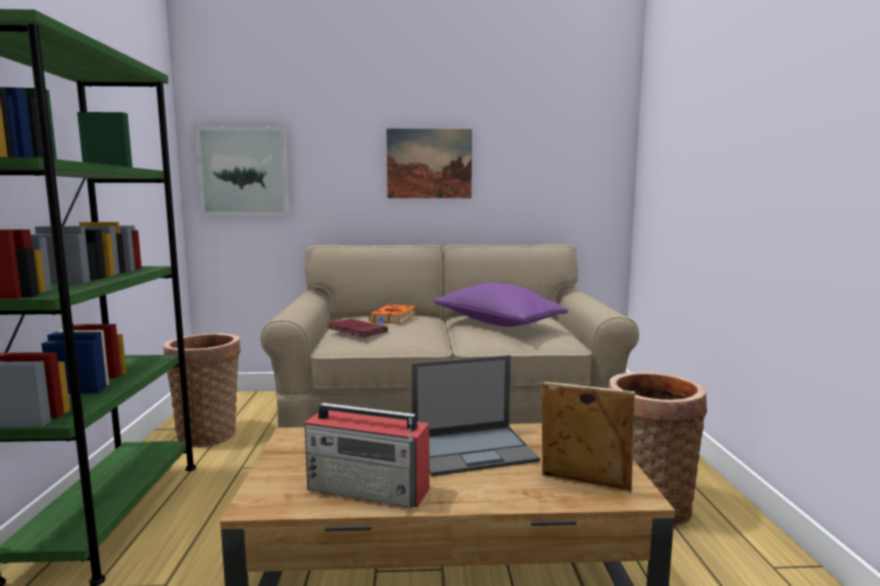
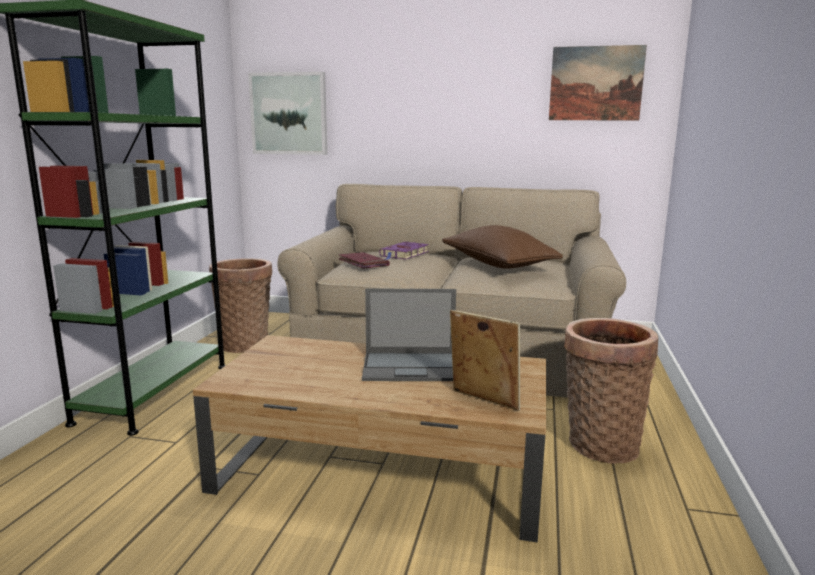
camera: 15 degrees right, 5 degrees up
radio [305,403,430,508] -> none
orange book [369,304,416,325] -> purple book [379,242,429,260]
picture [386,129,472,198] -> picture moved to [549,45,647,120]
purple pillow [433,283,568,327] -> brown pillow [442,225,563,269]

